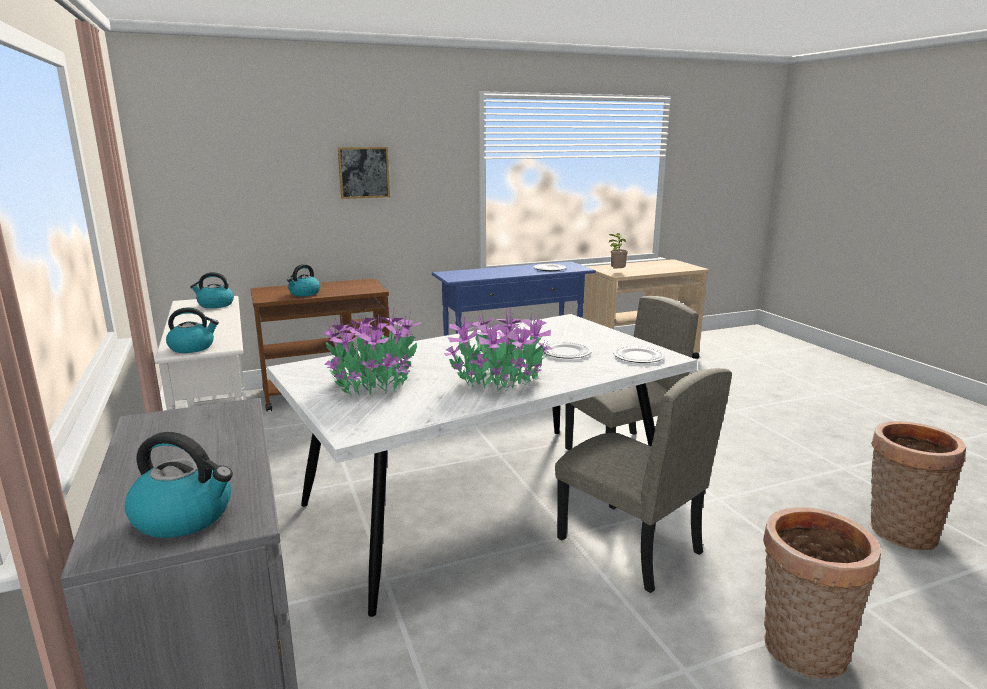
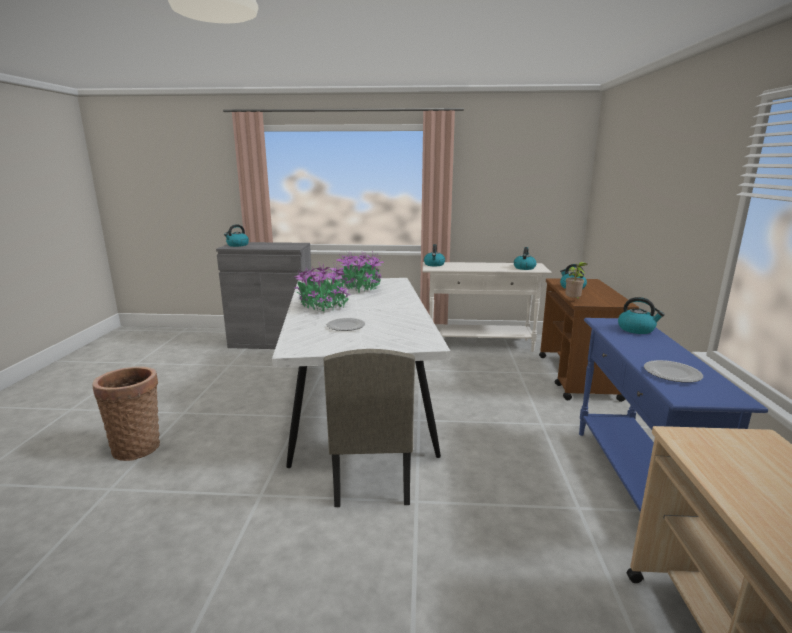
camera: 115 degrees right, 0 degrees up
picture [338,147,390,199] -> none
beige chair [555,368,732,593] -> none
potted plant [608,233,628,271] -> potted plant moved to [565,262,587,300]
plate [613,346,665,363] -> none
basket [870,421,966,550] -> none
none -> kettle [618,297,665,334]

